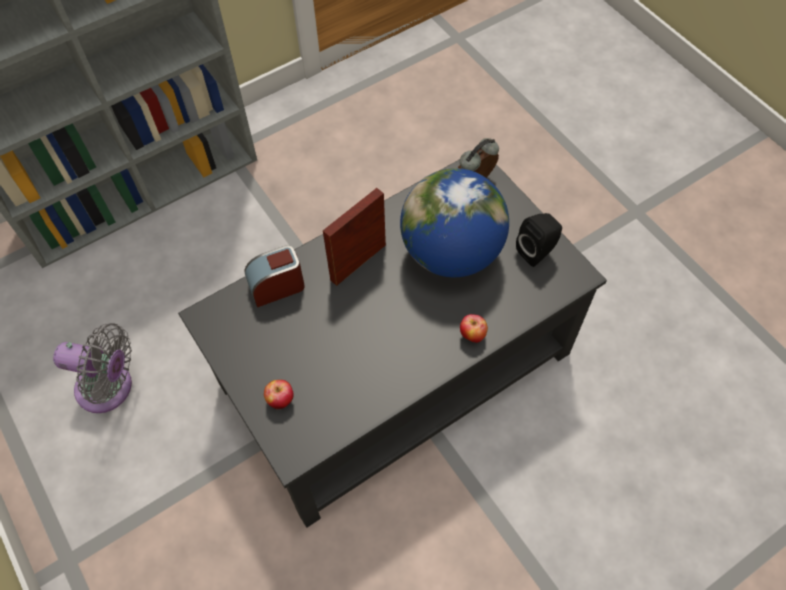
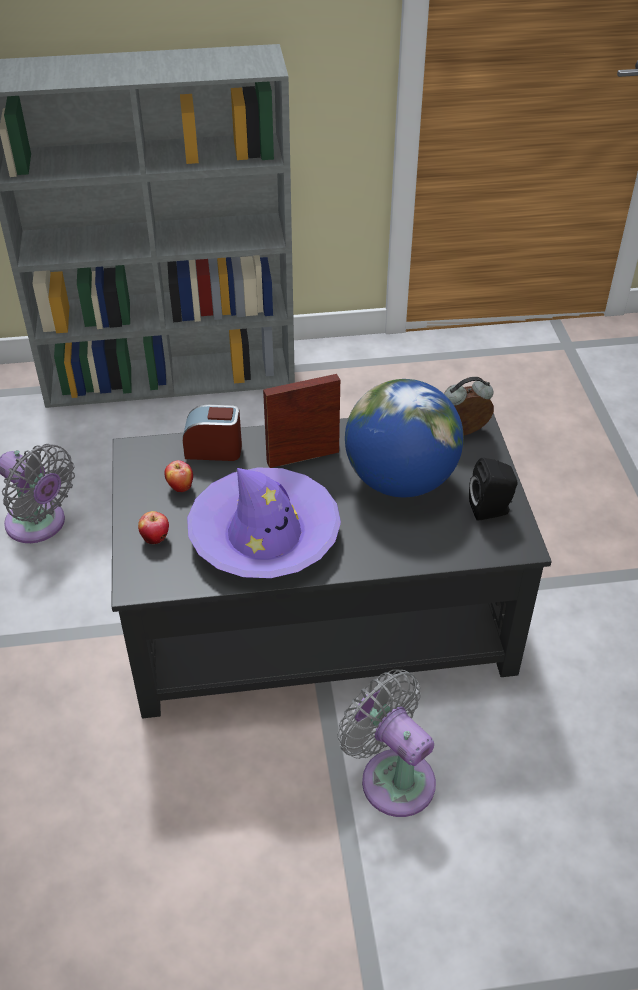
camera: 25 degrees right, 15 degrees down
apple [460,314,488,343] -> apple moved to [164,460,193,492]
none -> purple hat [187,467,341,578]
none -> grey fan [337,669,436,817]

